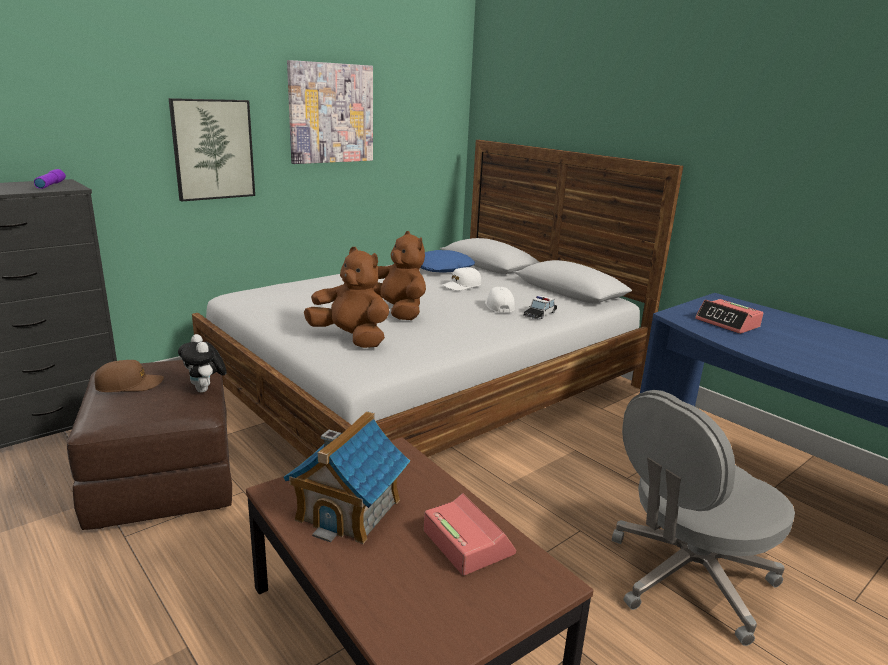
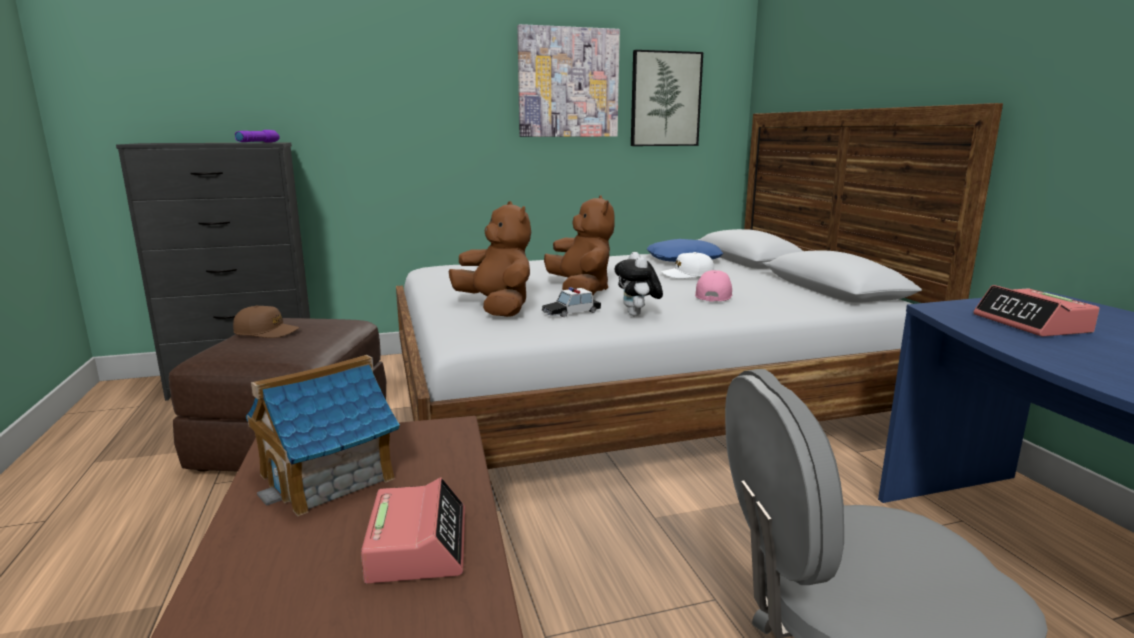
camera: 25 degrees right, 5 degrees down
picture [169,98,255,201] -> picture moved to [631,50,703,146]
plush toy [178,334,227,393] -> plush toy moved to [615,252,663,316]
white cap [485,287,515,313] -> pink cap [695,270,732,302]
toy car [523,296,557,319] -> toy car moved to [542,287,601,317]

